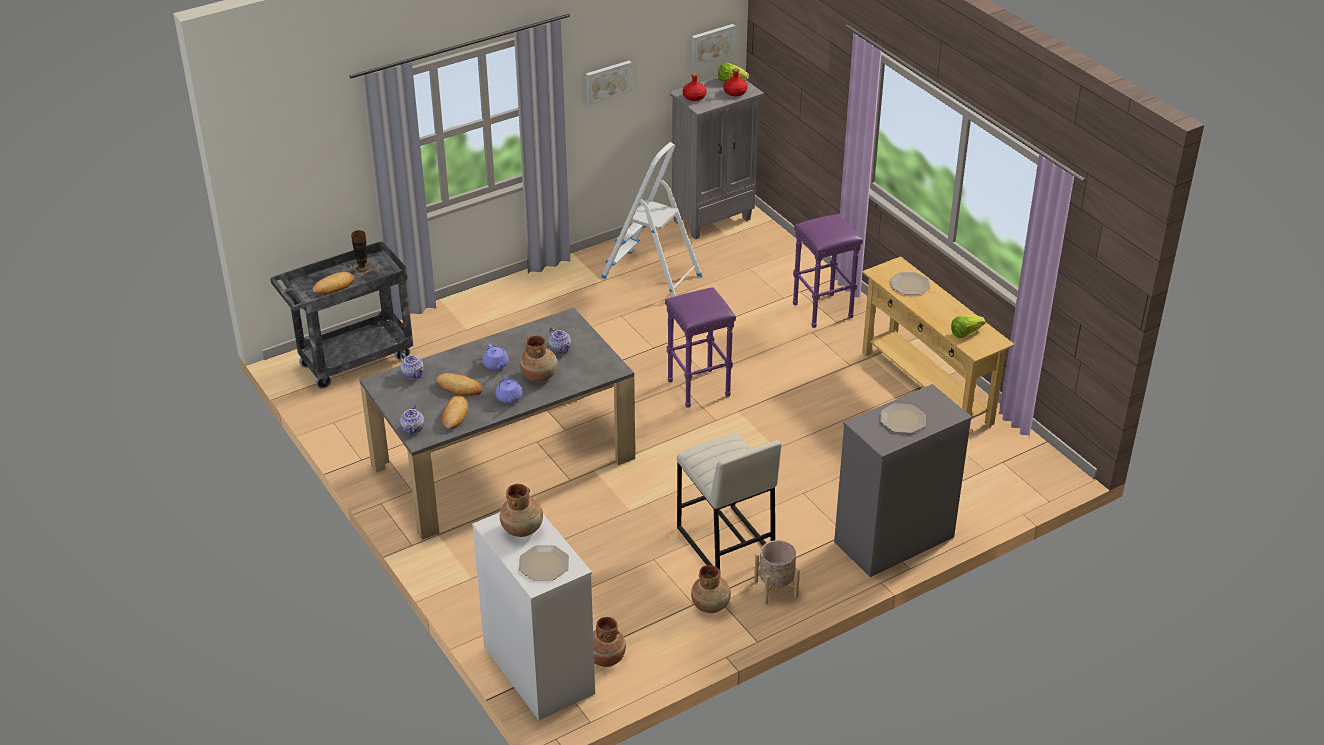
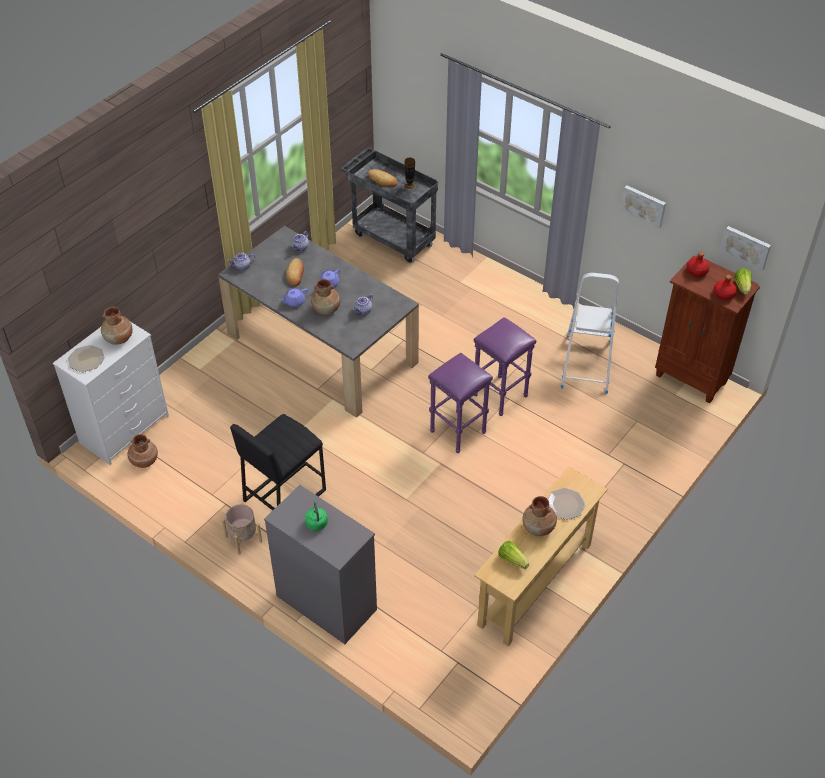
camera: 70 degrees right, 10 degrees up
bread [442,396,468,429] -> none
grey cabinet [670,77,764,239] -> brown cabinet [655,255,760,403]
beige stool [677,434,782,570] -> black stool [230,414,326,511]
brown vase [691,565,731,613] -> brown vase moved to [523,496,557,536]
purple stool [793,214,863,328] -> purple stool moved to [474,317,536,416]
plate [880,403,926,433] -> green kettle [305,500,328,531]

